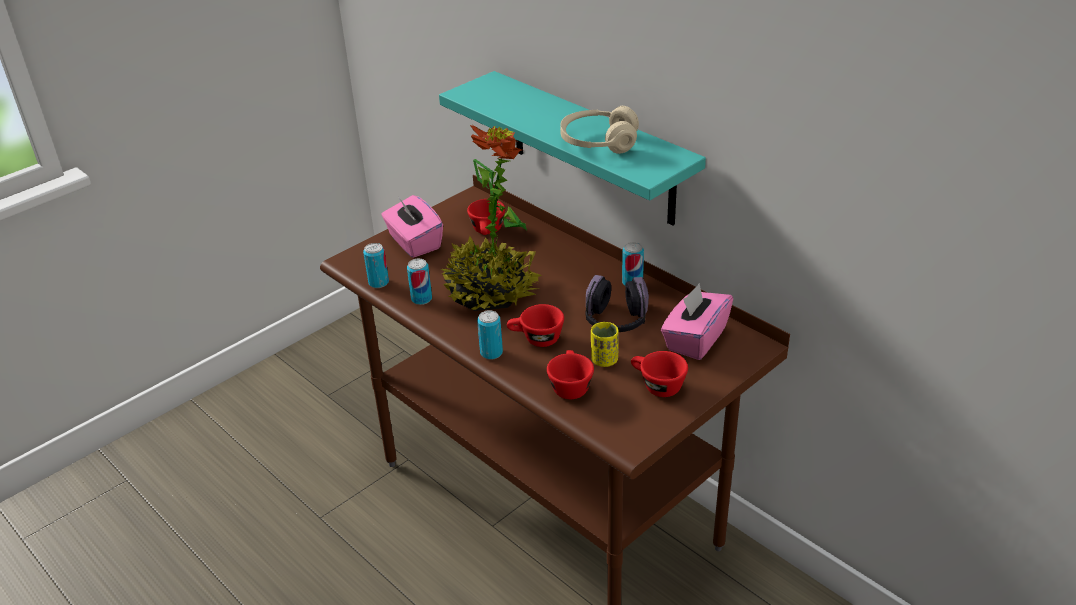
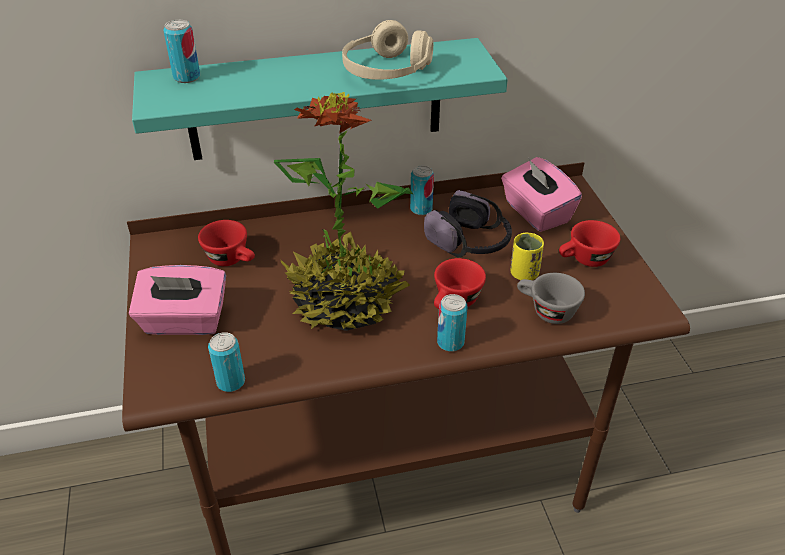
camera: 60 degrees left, 5 degrees up
can [407,259,432,305] -> can moved to [163,20,200,83]
red cup [547,350,594,399] -> grey cup [517,273,585,324]

